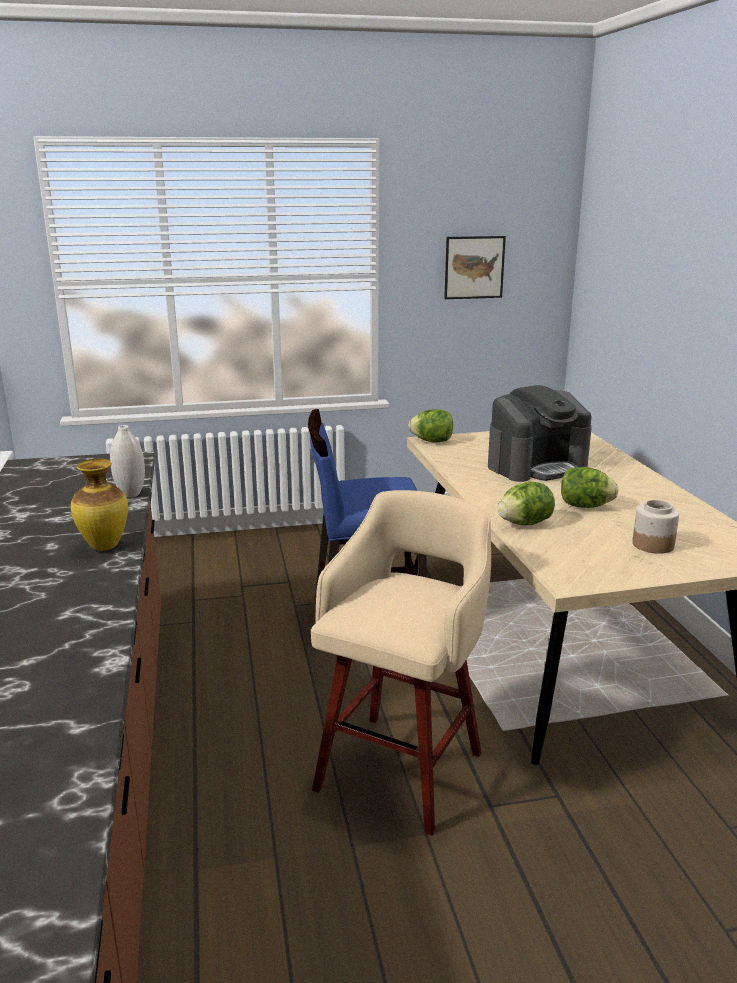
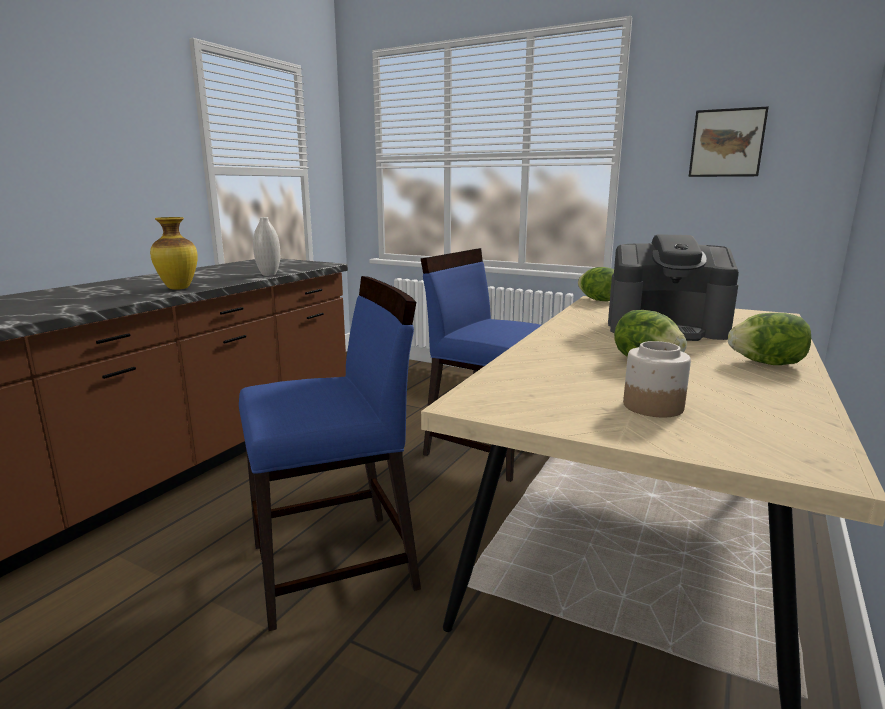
camera: 40 degrees right, 5 degrees down
beige stool [311,490,491,836] -> blue chair [239,276,421,631]
lettuce [497,482,555,525] -> lettuce moved to [728,313,811,365]

